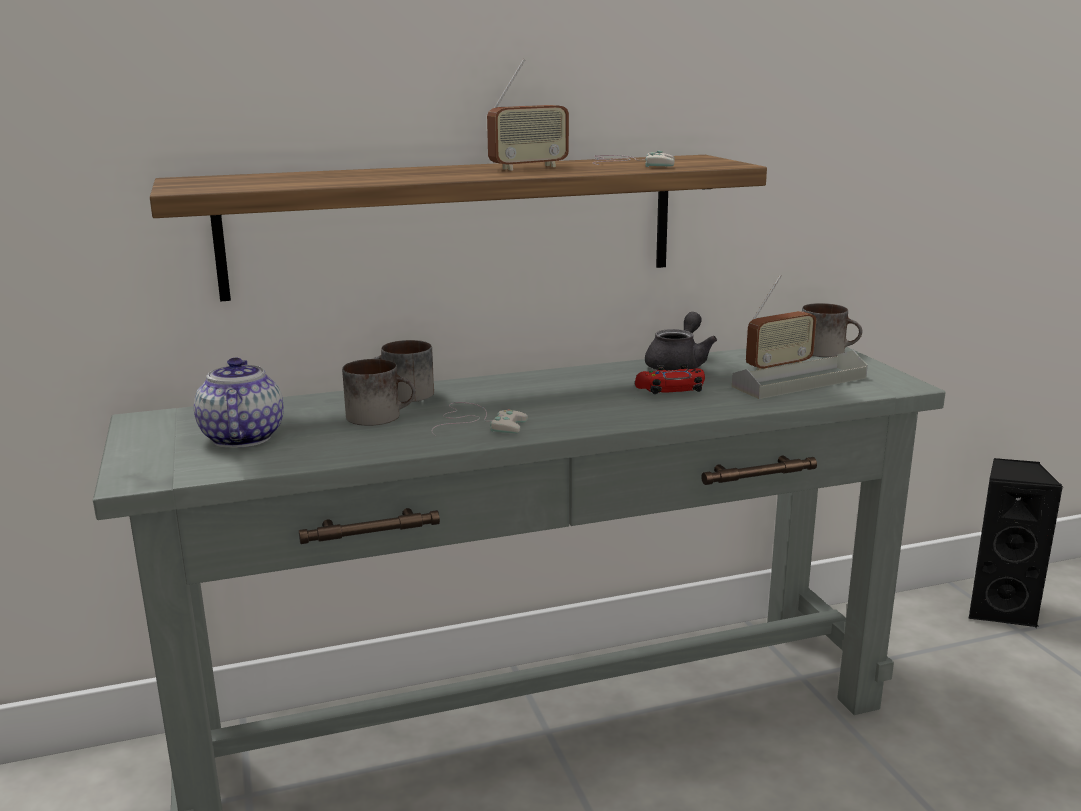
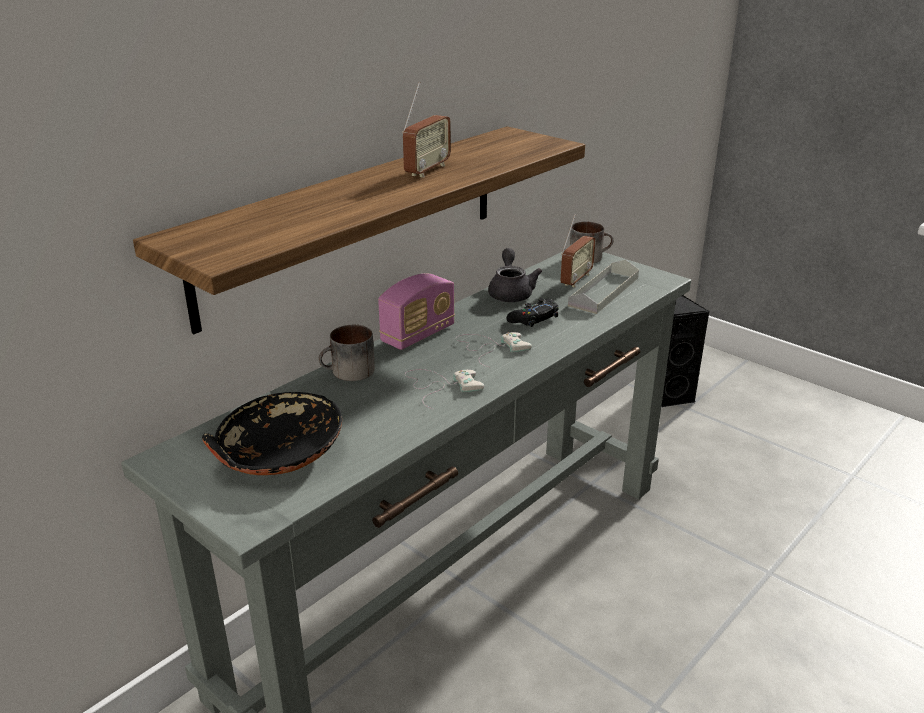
camera: 30 degrees left, 10 degrees up
teapot [194,358,284,448] -> black bowl [202,392,342,475]
mug [342,359,416,426] -> none
white game controller [593,151,675,167] -> white game controller moved to [456,332,532,368]
red game controller [635,364,705,394] -> black game controller [506,298,559,327]
none -> radio [378,274,455,350]

